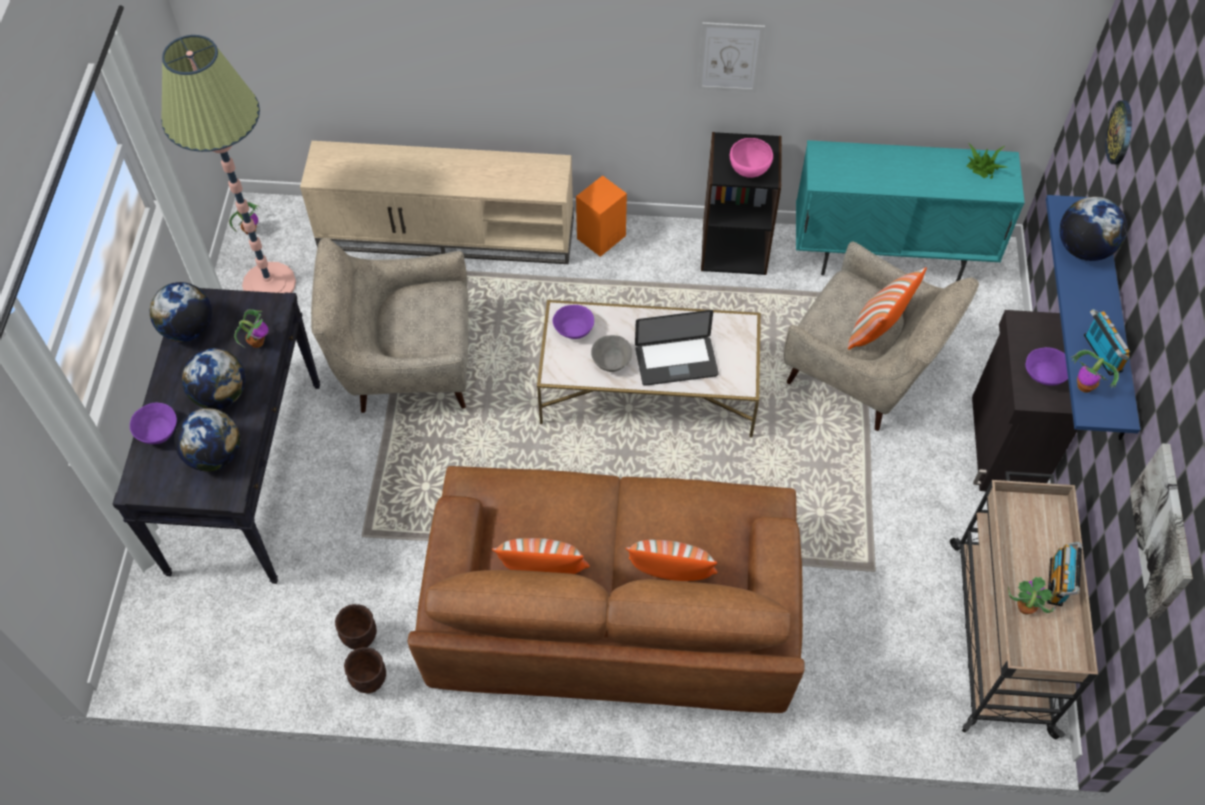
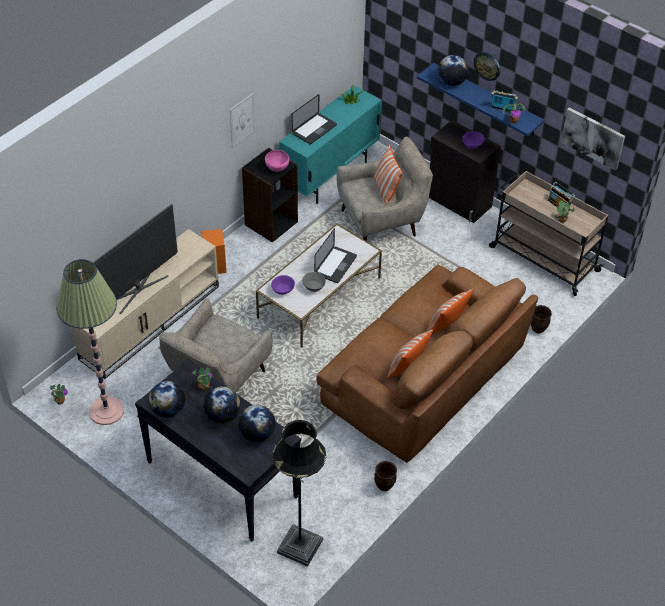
camera: 55 degrees left, 10 degrees down
purple bowl [130,402,177,444] -> none
brown planter [335,604,377,650] -> brown planter moved to [531,305,552,333]
wall clock [1105,100,1132,164] -> wall clock moved to [473,52,500,81]
none -> television [93,204,178,314]
none -> black floor lamp [273,420,326,567]
none -> laptop [292,94,337,144]

